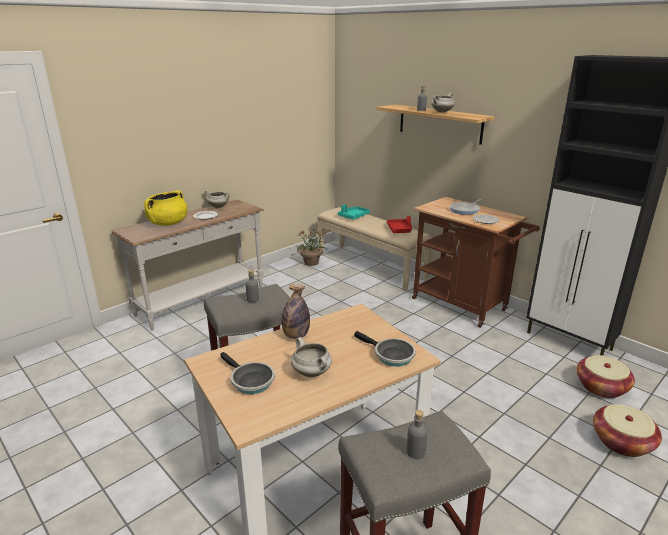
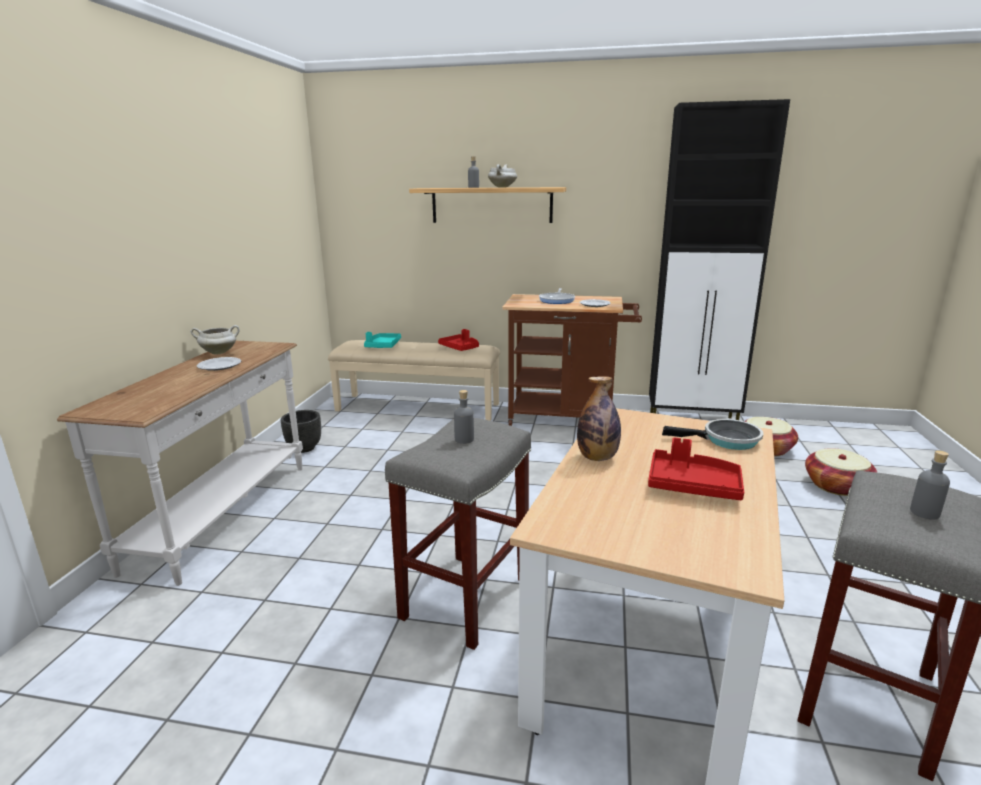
camera: 35 degrees left, 5 degrees down
yellow cooking pot [144,190,188,226] -> none
frying pan [220,352,275,394] -> none
white cooking pot [291,337,332,377] -> red tray [648,437,744,500]
potted plant [297,229,327,266] -> none
none -> black planter [281,410,321,453]

